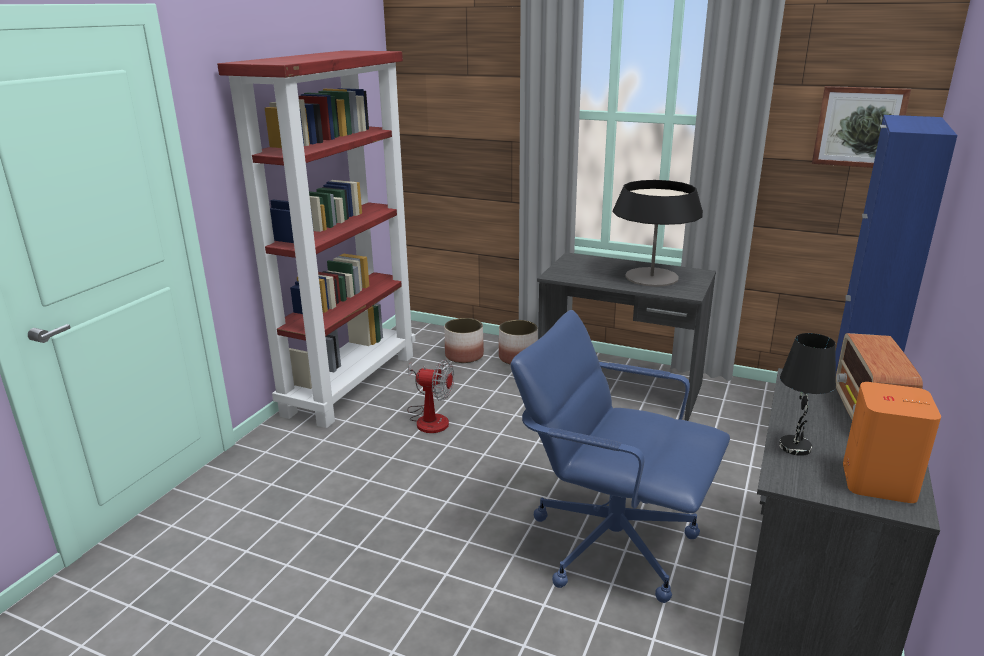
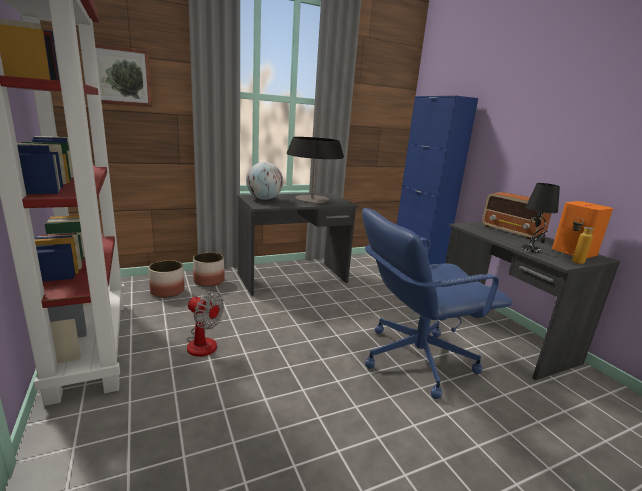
camera: 50 degrees left, 5 degrees down
fan [407,359,454,433] -> fan turned 60 degrees clockwise [187,291,224,357]
picture [812,86,911,168] -> picture moved to [95,43,153,107]
none -> globe [246,162,283,200]
none -> bottle [572,217,594,264]

